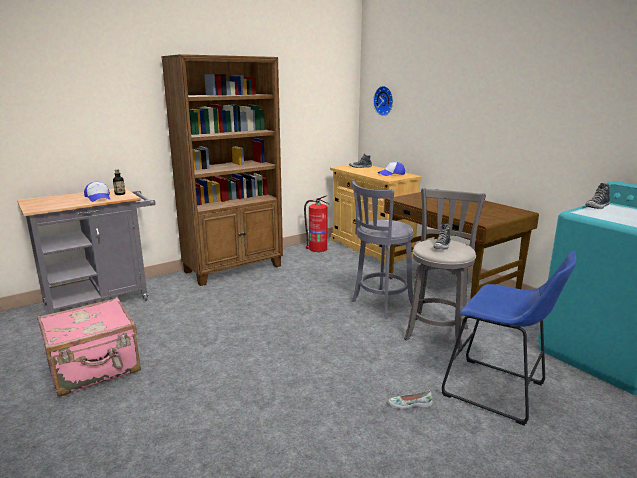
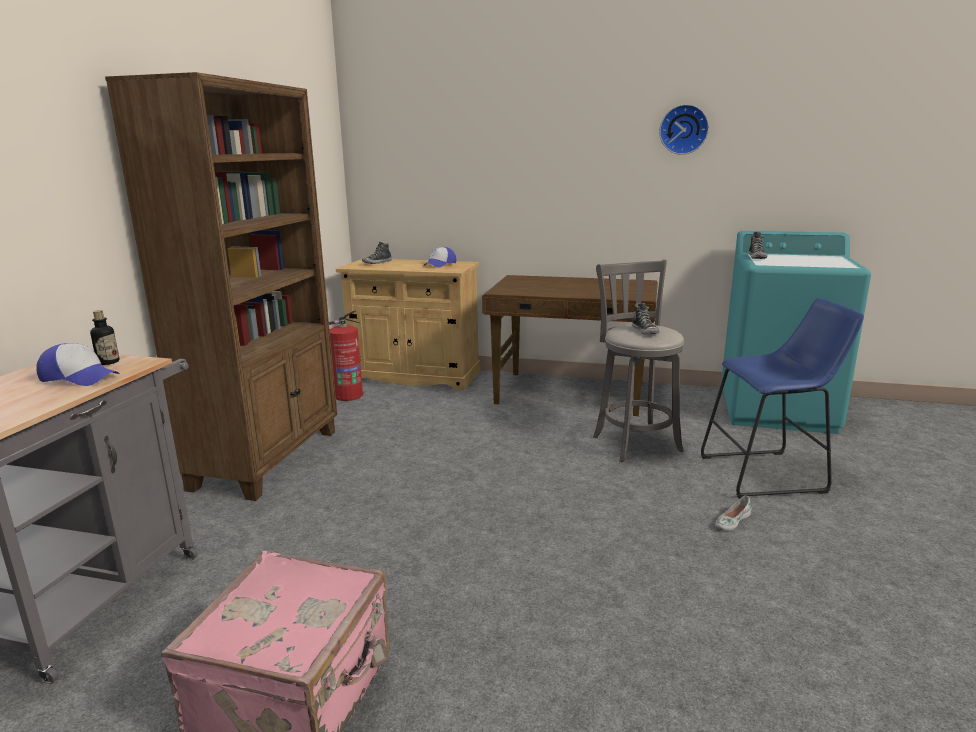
camera: 40 degrees left, 0 degrees up
grey stool [352,180,414,319] -> none
wall clock [373,86,393,116] -> wall clock moved to [659,104,709,155]

